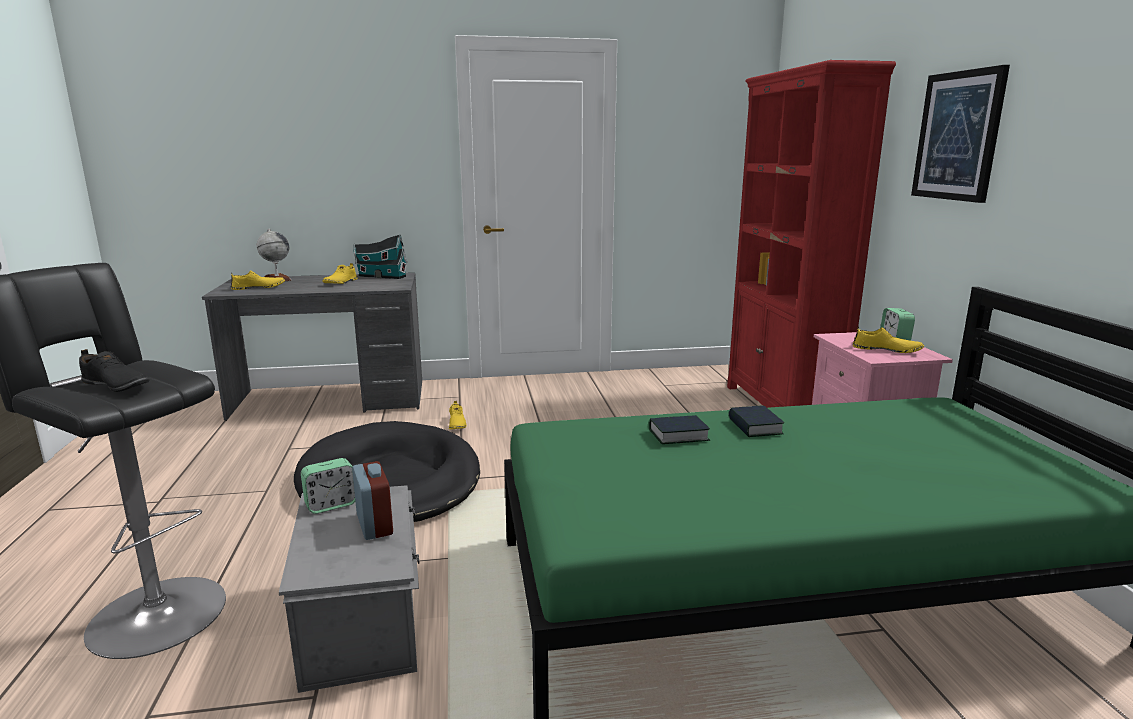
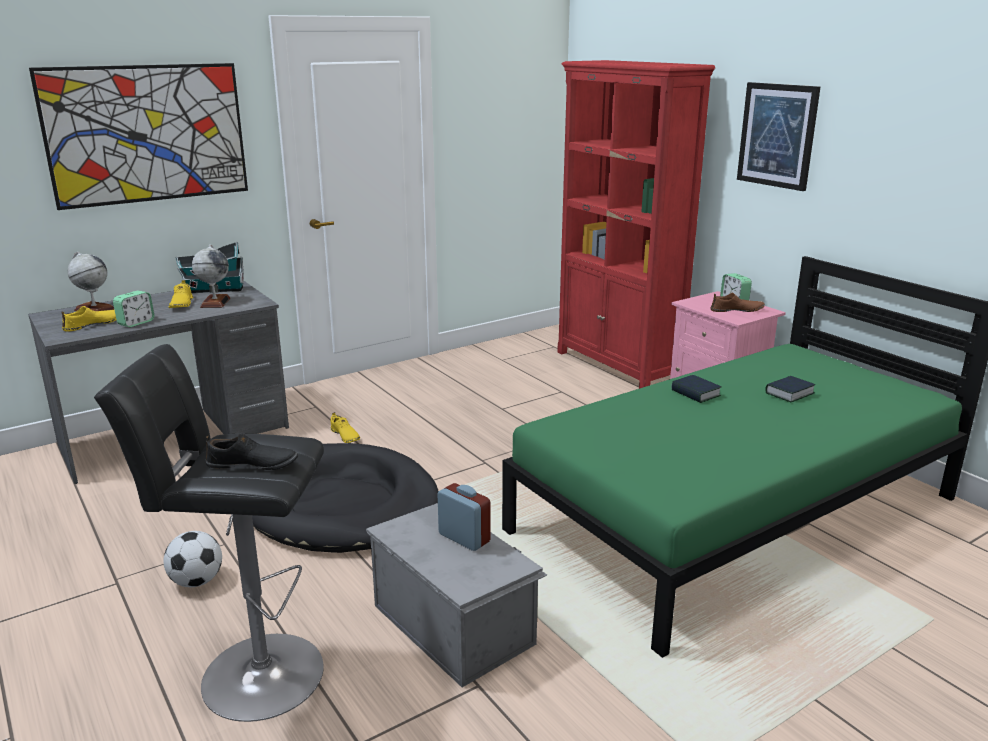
camera: 25 degrees left, 5 degrees up
alarm clock [301,458,355,514] -> alarm clock moved to [113,291,155,327]
book [649,415,710,444] -> book moved to [765,376,815,402]
yellow shoe [853,326,924,353] -> brown shoe [711,293,765,312]
none -> picture [29,63,248,210]
none -> football [163,531,222,587]
none -> globe [192,245,230,308]

